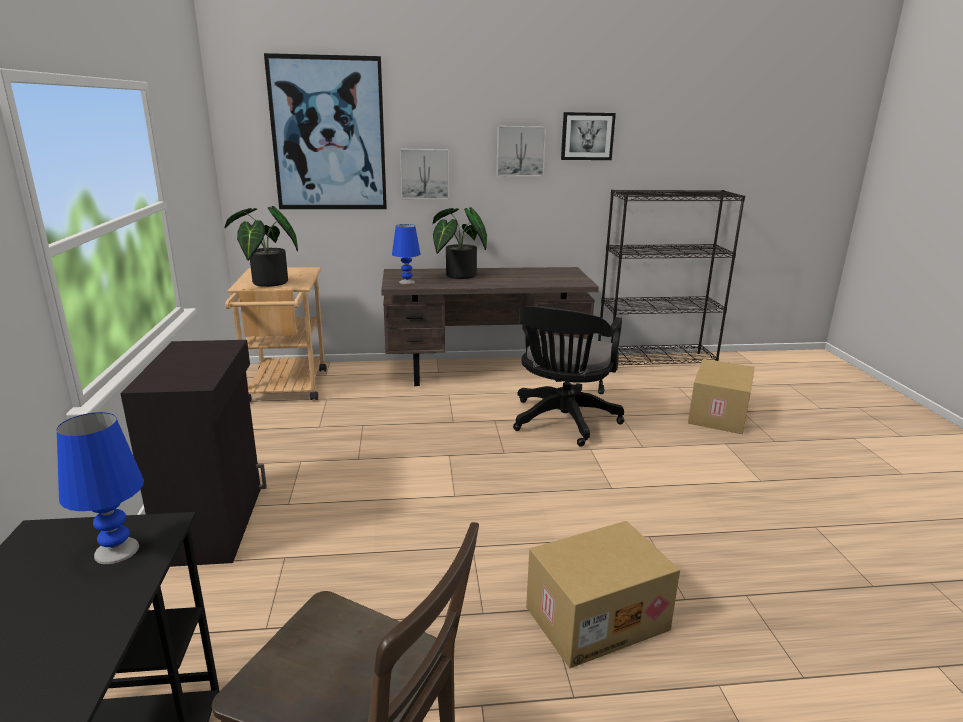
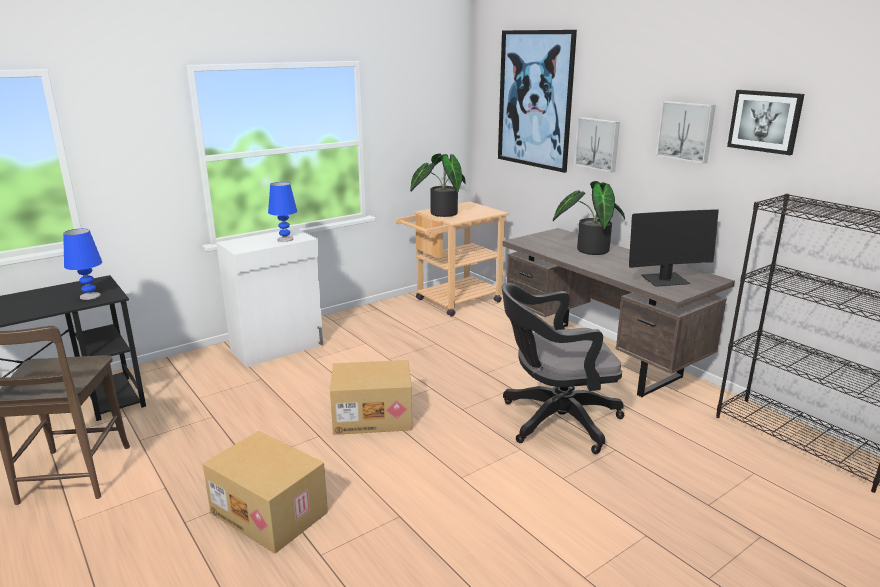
camera: 60 degrees right, 0 degrees up
black cabinet [120,340,267,567] -> white cabinet [216,228,324,367]
blue table lamp [392,224,421,284] -> blue table lamp moved to [268,182,297,242]
cardboard box [688,359,755,434] -> cardboard box moved to [330,360,412,435]
none -> monitor [629,209,719,287]

